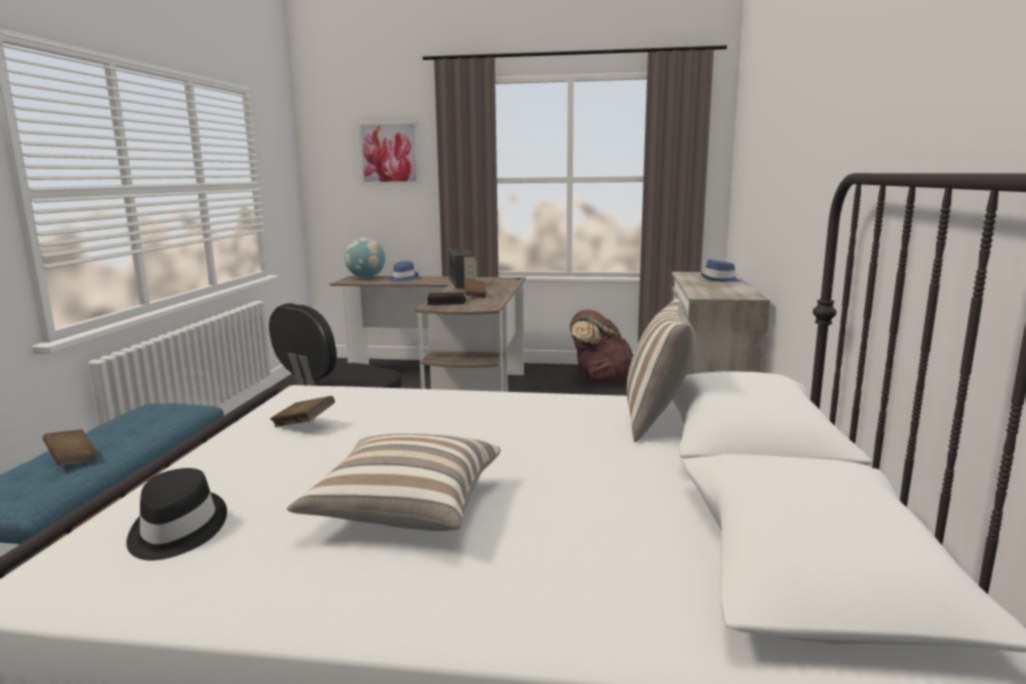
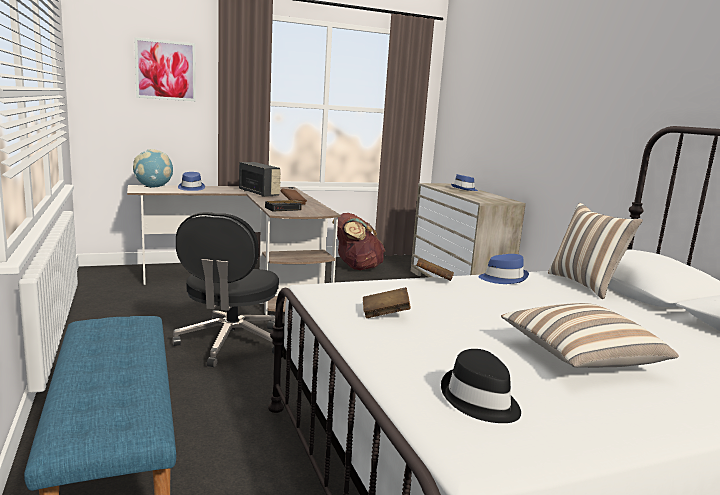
camera: 30 degrees left, 0 degrees up
brown book [43,429,98,466] -> brown book moved to [416,258,454,281]
none -> blue hat [478,254,529,284]

